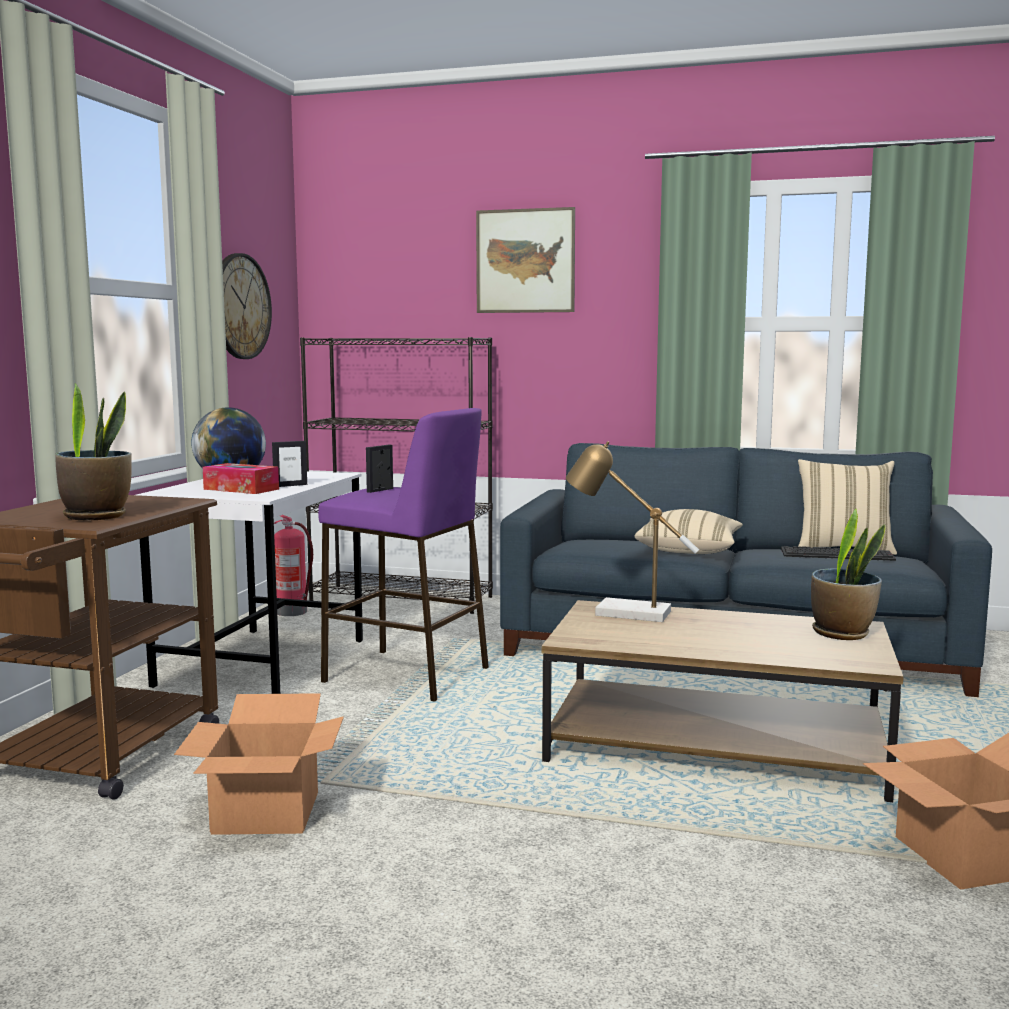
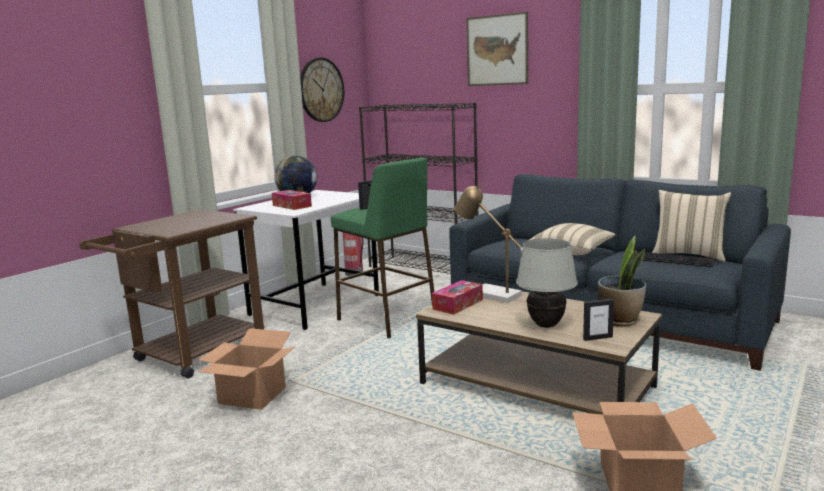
camera: 20 degrees right, 5 degrees up
potted plant [55,383,132,520] -> none
picture frame [272,441,307,487] -> picture frame moved to [583,299,614,341]
purple stool [318,408,489,702] -> green stool [331,158,434,338]
none -> tissue box [432,280,483,315]
none -> white table lamp [516,238,578,328]

